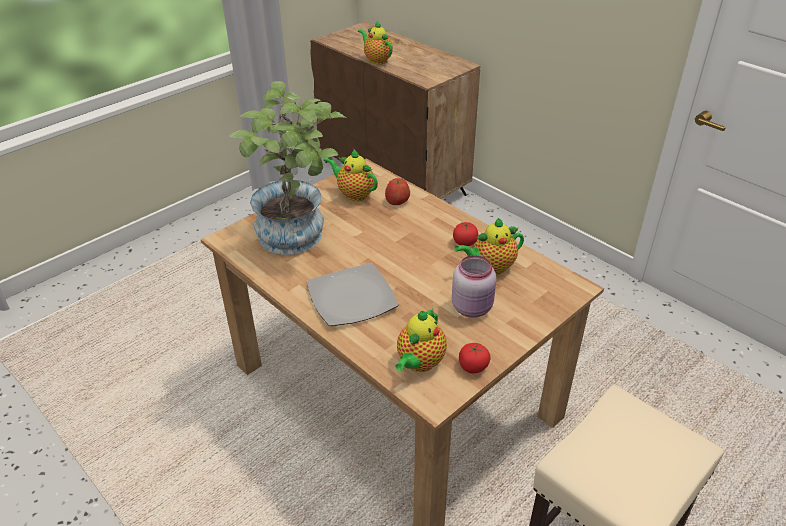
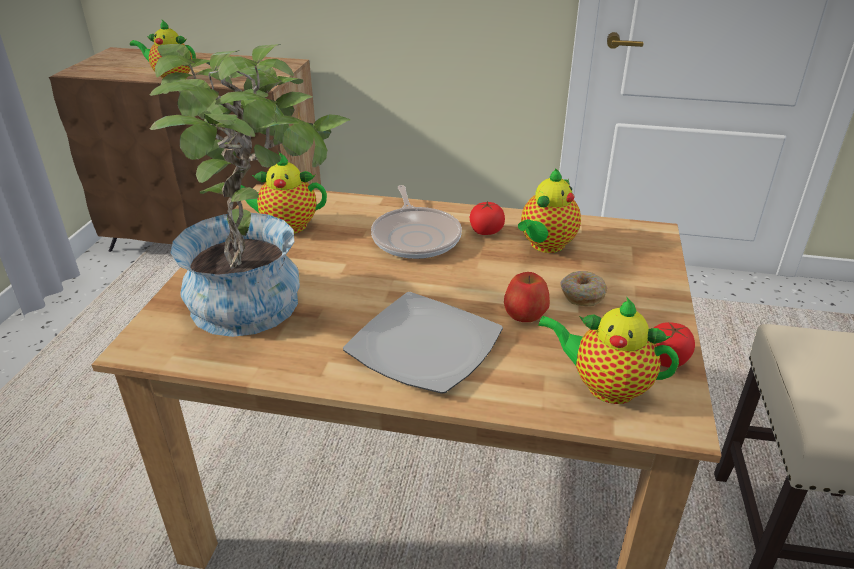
camera: 35 degrees left, 5 degrees down
apple [385,178,410,205] -> apple moved to [504,272,550,322]
teapot [396,309,447,372] -> teapot turned 120 degrees clockwise [538,298,679,404]
pink jar [452,255,496,318] -> donut [560,271,607,307]
none -> frying pan [371,185,462,259]

